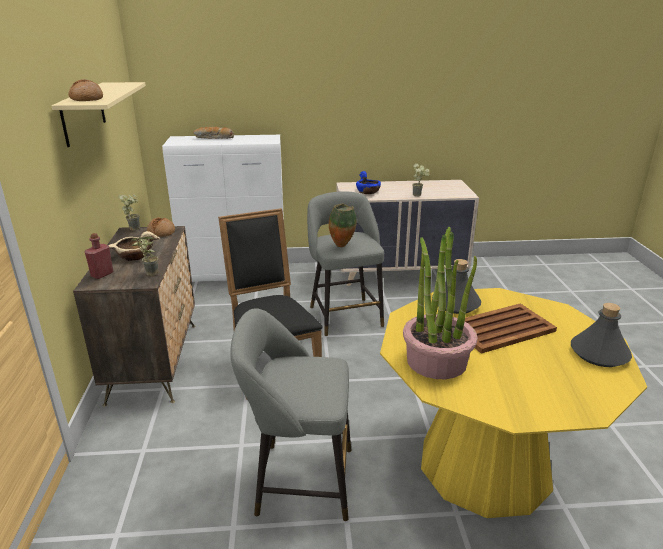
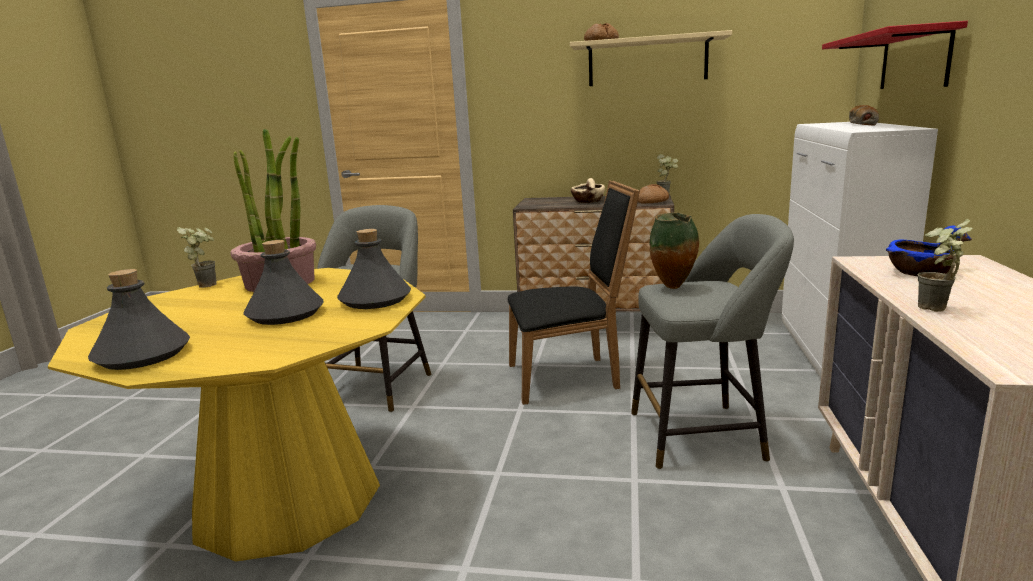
camera: 105 degrees right, 10 degrees down
red bottle [85,233,113,279] -> none
potted plant [131,236,158,276] -> potted plant moved to [177,227,217,288]
brown tray [465,303,557,354] -> grey bottle [243,240,324,325]
none -> red shelf [822,21,968,89]

